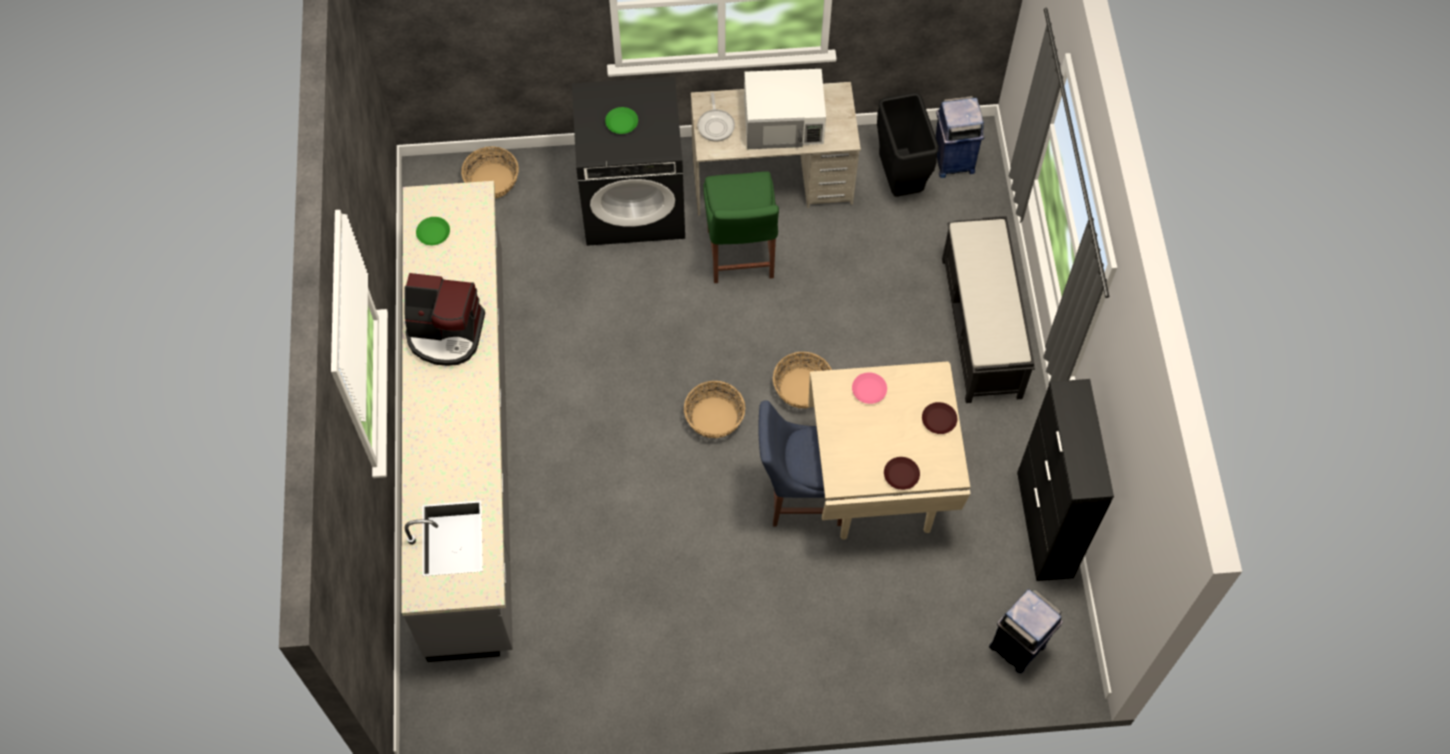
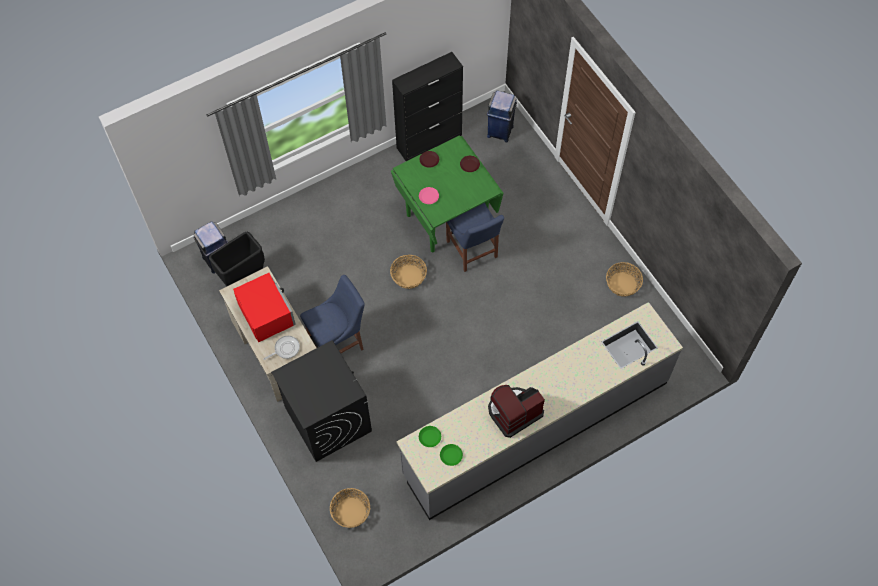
camera: 115 degrees left, 0 degrees up
coffee machine [404,273,485,366] -> coffee machine turned 105 degrees counterclockwise [488,385,545,438]
green plate [605,107,638,134] -> green plate moved to [419,426,441,447]
basket [684,381,745,438] -> basket moved to [606,262,643,297]
green chair [703,171,779,283] -> blue chair [300,275,365,353]
white microwave [744,69,826,149] -> red microwave [233,273,296,342]
beige dining table [808,361,970,540] -> green dining table [391,135,504,252]
black bench [942,216,1035,403] -> none

